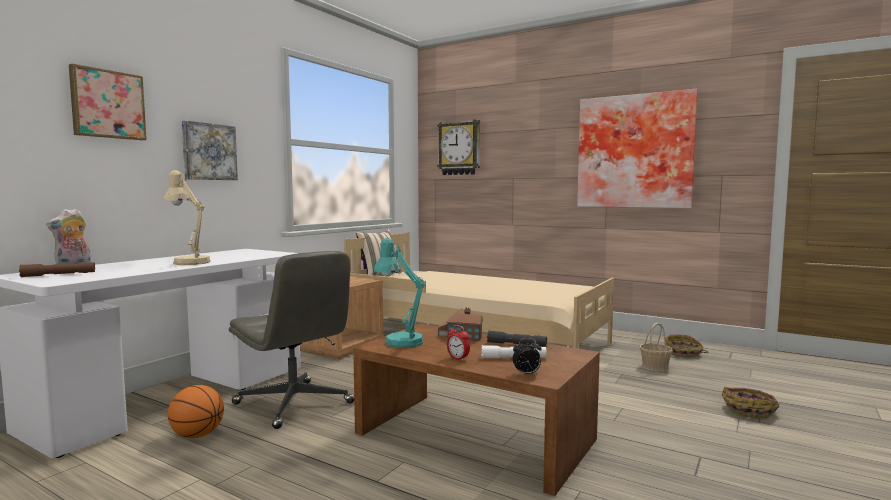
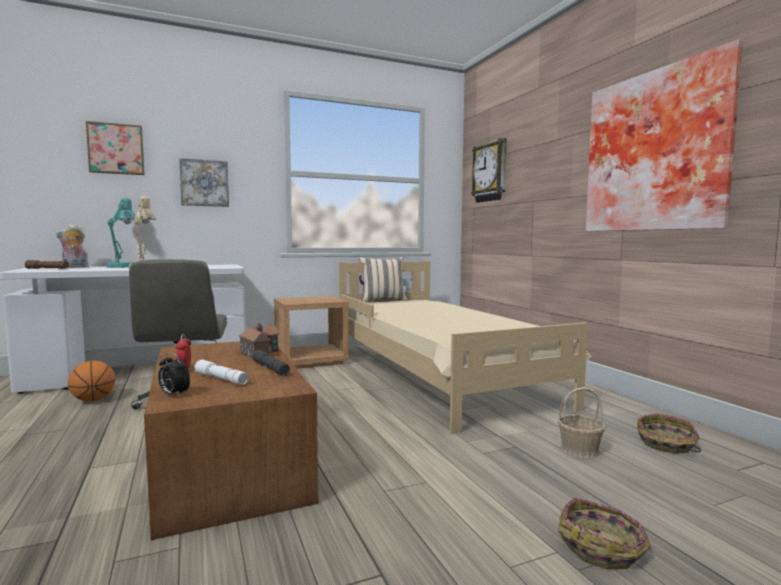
camera: 35 degrees right, 0 degrees up
turquoise table lamp [374,238,425,348] -> turquoise table lamp moved to [107,197,136,268]

